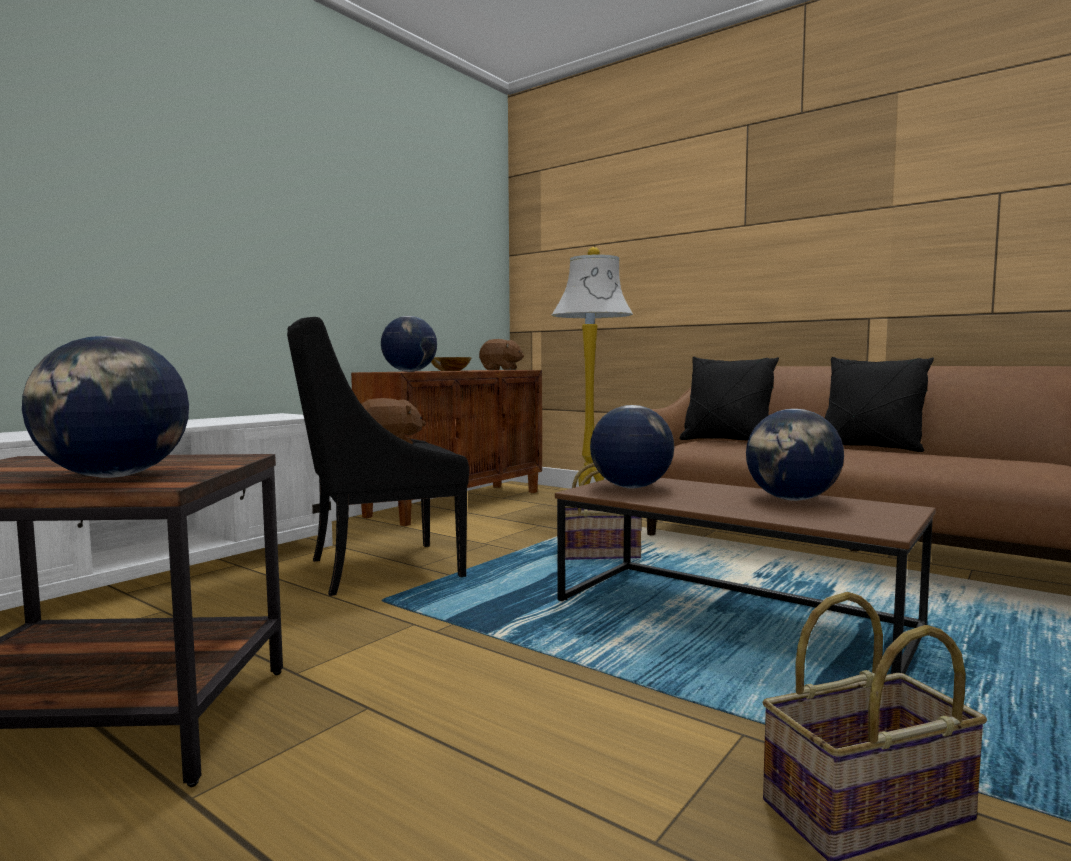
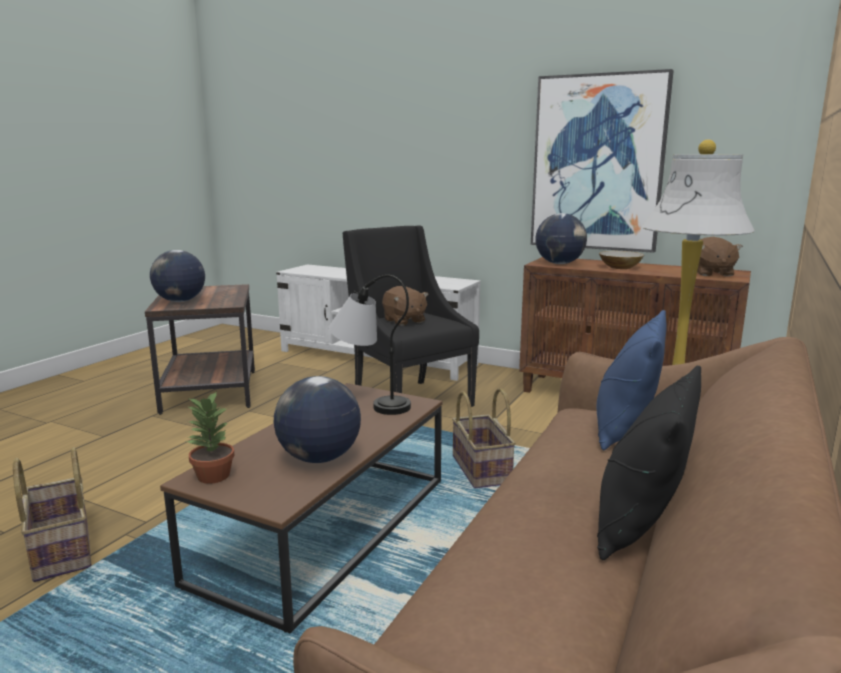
camera: 80 degrees right, 10 degrees up
globe [590,405,674,488] -> table lamp [329,275,411,415]
black pillow [679,357,779,441] -> blue pillow [597,310,667,450]
none -> potted plant [186,391,235,484]
none -> picture [531,69,674,253]

